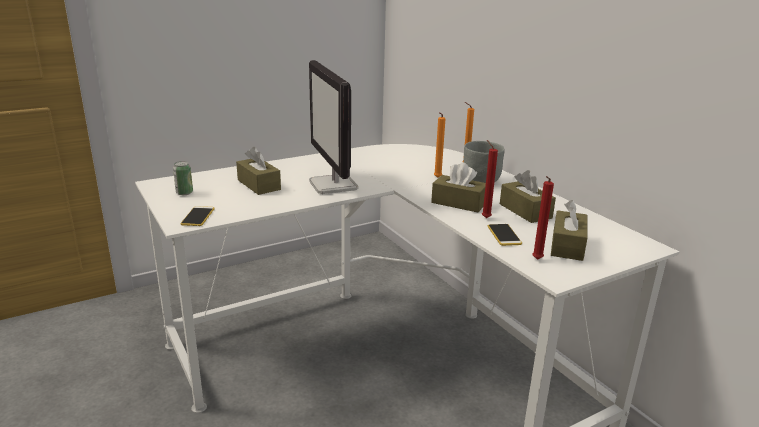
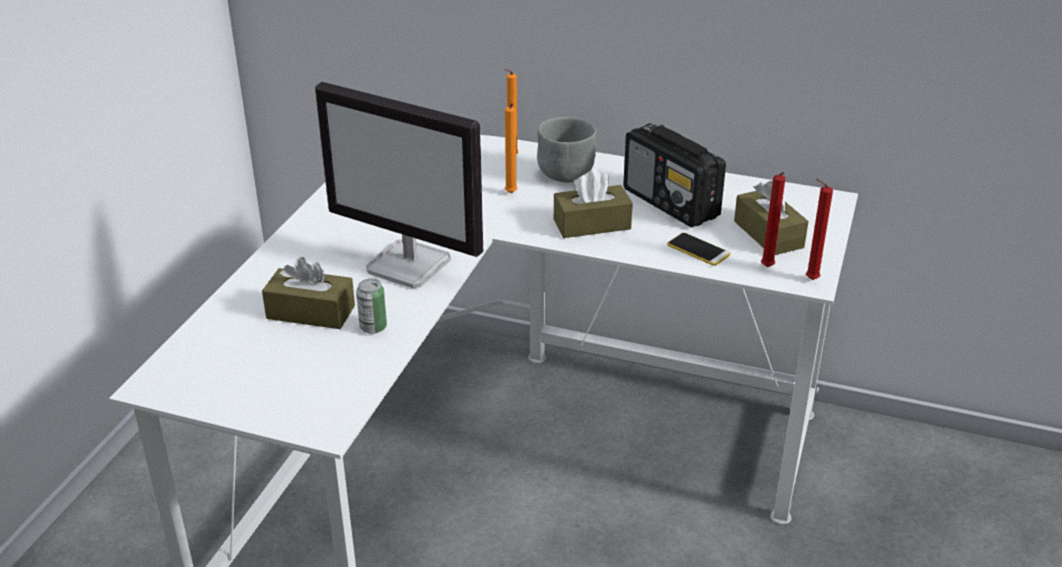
camera: 40 degrees left, 10 degrees up
can [173,161,193,195] -> can moved to [356,279,387,334]
phone [181,206,215,226] -> none
red candle [482,140,498,218] -> red candle moved to [806,178,833,280]
brown tissue box [500,170,556,223] -> radio [623,123,726,227]

